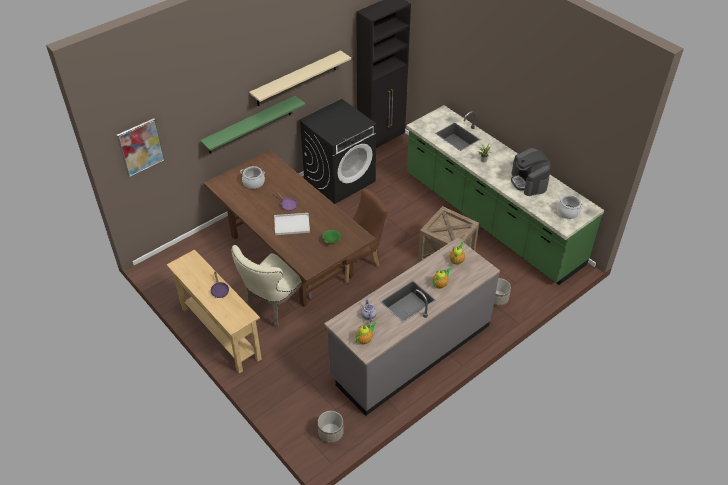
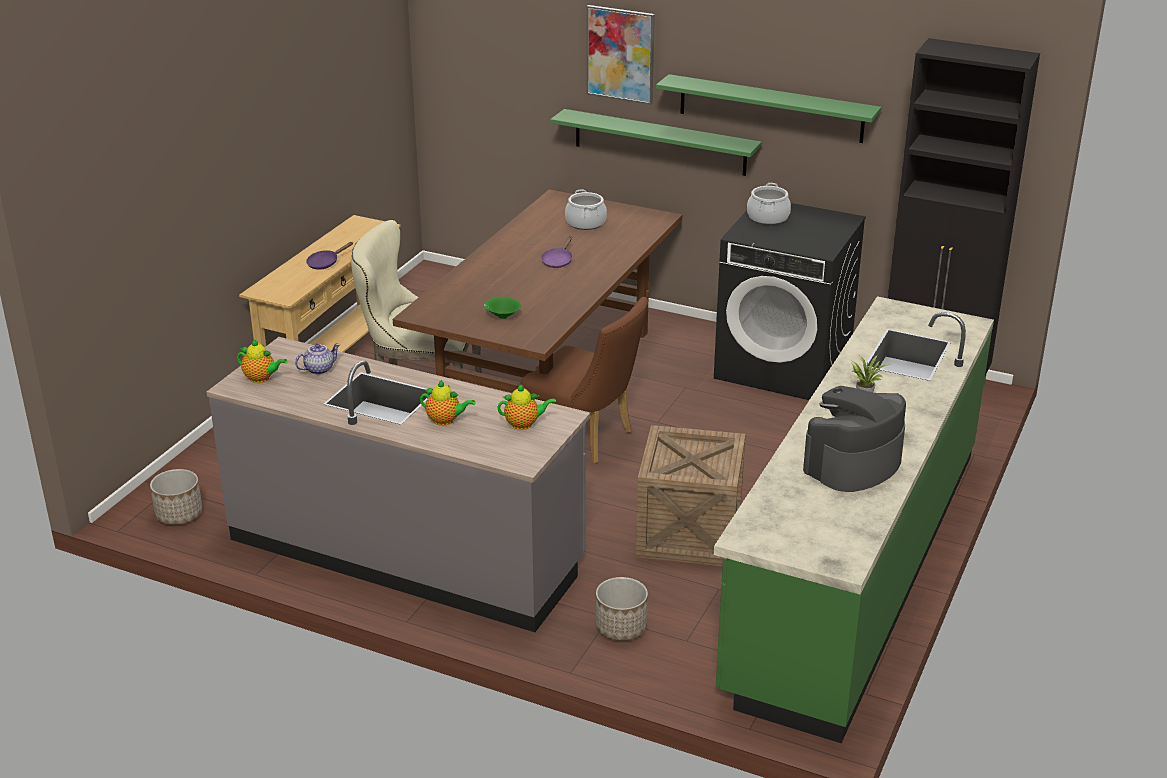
camera: 65 degrees right, 15 degrees down
picture [117,118,165,177] -> picture moved to [587,5,655,105]
beige shelf [249,50,351,106] -> green shelf [656,74,881,143]
white tray [274,213,310,235] -> none
cooking pot [557,195,584,219] -> cooking pot moved to [747,183,791,225]

